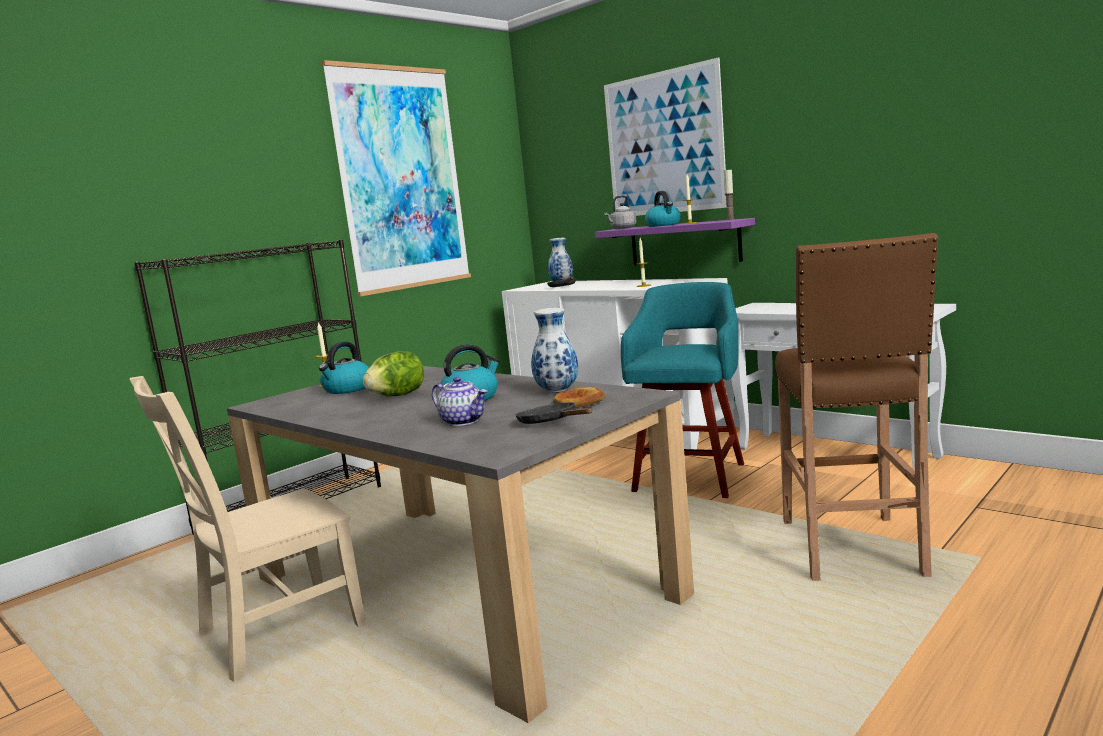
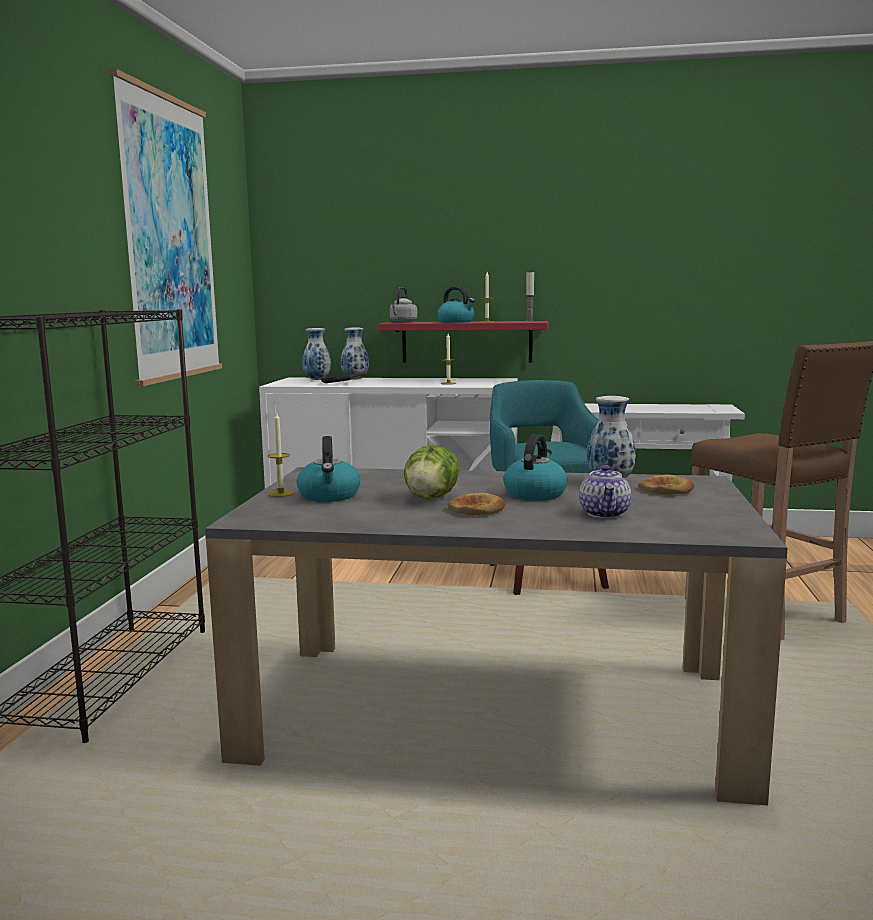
camera: 35 degrees left, 0 degrees up
beige chair [129,376,366,682] -> none
teapot [432,377,487,426] -> teapot turned 90 degrees clockwise [579,465,631,518]
black frying pan [515,402,592,424] -> none
purple shelf [595,218,755,265] -> red shelf [378,321,548,363]
picture [604,57,727,216] -> none
none -> vase [341,328,369,380]
none -> bread [447,492,506,515]

